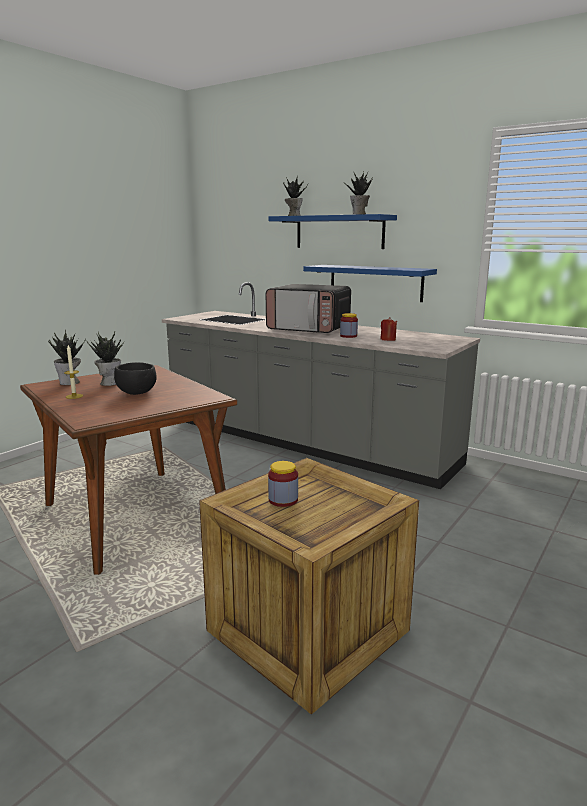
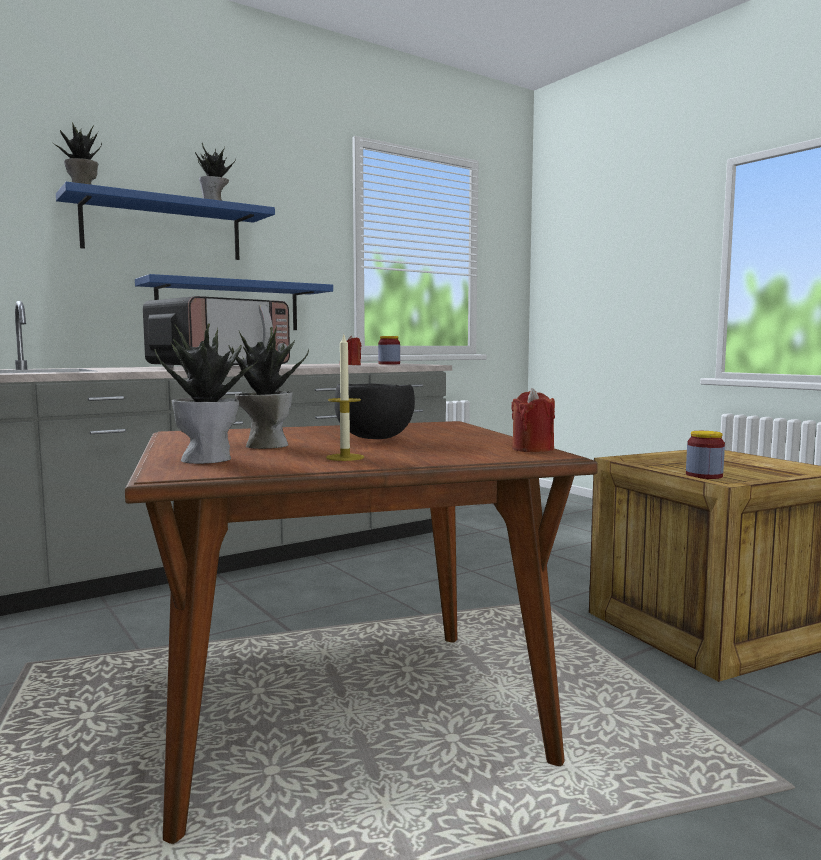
camera: 70 degrees left, 10 degrees down
jar [340,313,358,338] -> jar moved to [378,336,400,364]
none -> red candle [511,388,555,452]

